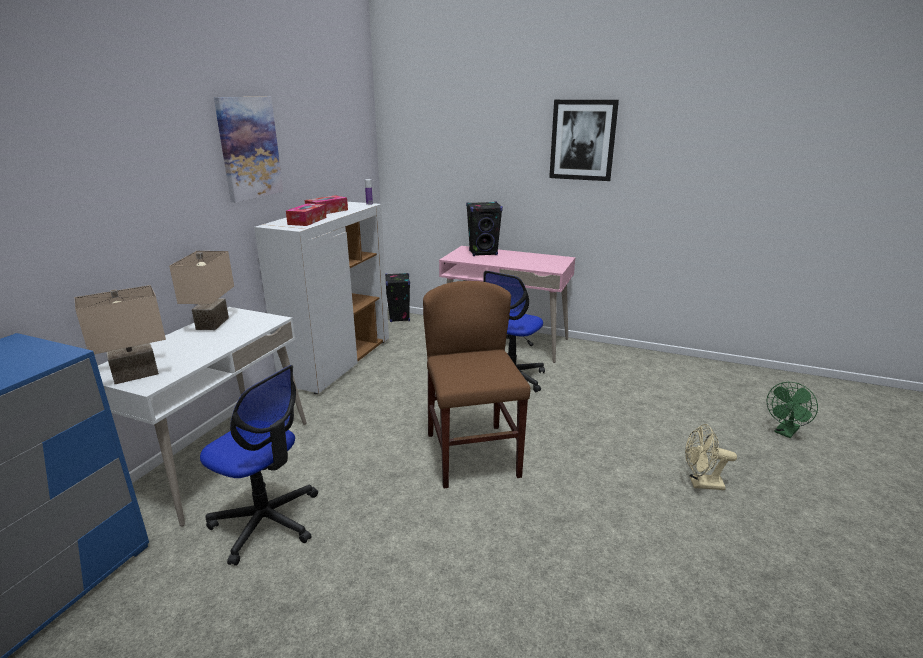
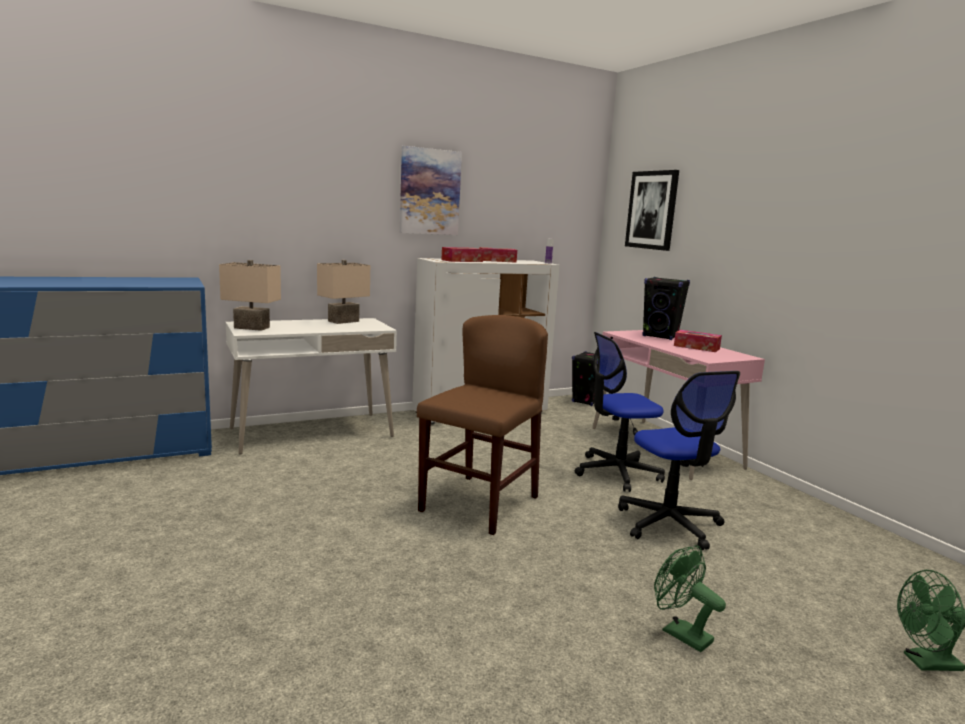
camera: 40 degrees right, 10 degrees down
office chair [200,365,318,566] -> office chair moved to [618,371,740,550]
picture [549,100,619,181] -> picture moved to [625,170,679,251]
beige fan [685,424,737,490] -> green fan [654,545,726,652]
none -> tissue box [674,330,722,352]

